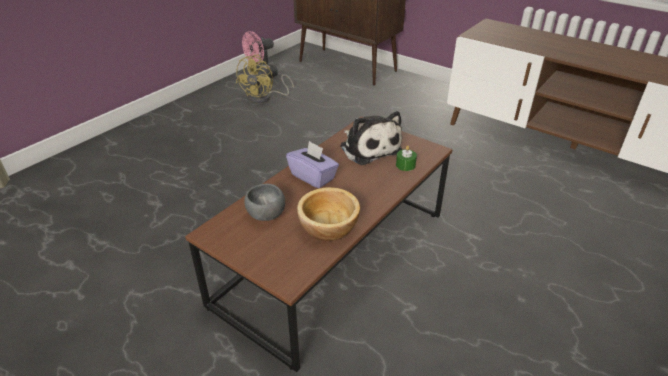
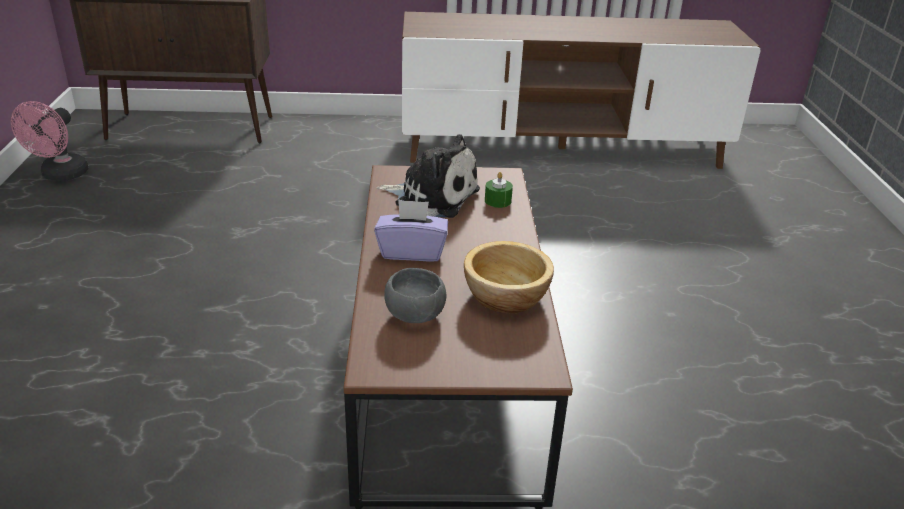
camera: 40 degrees left, 5 degrees down
yellow fan [236,54,294,104] -> none

